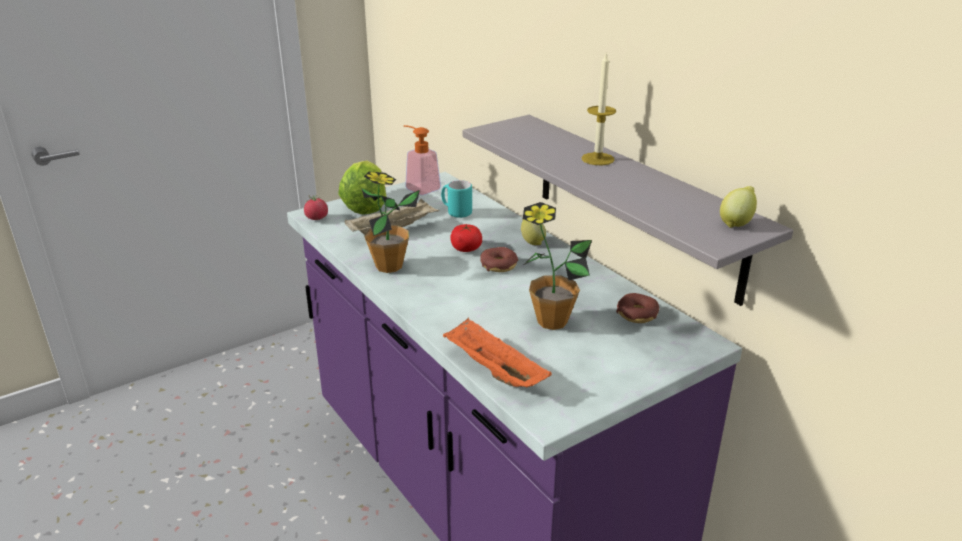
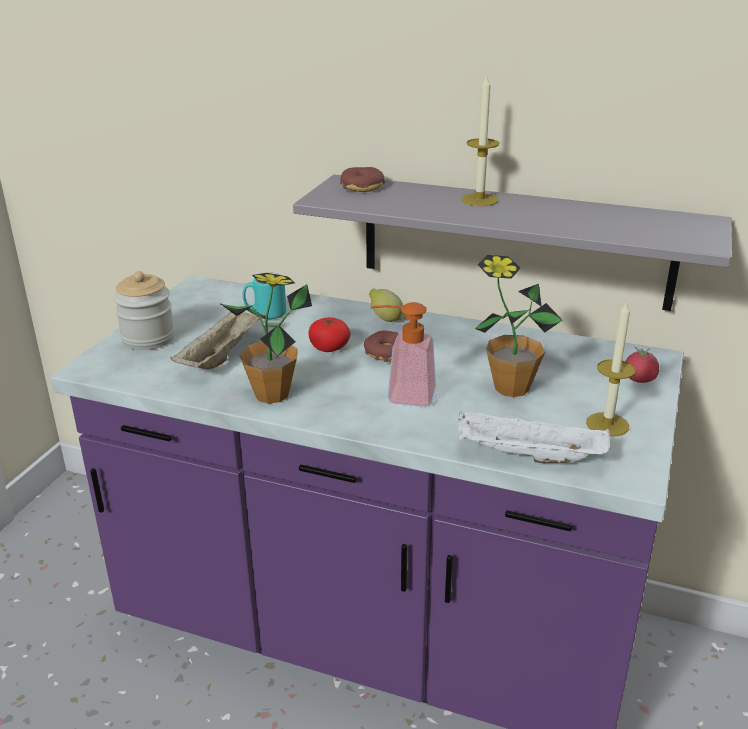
camera: 35 degrees left, 0 degrees up
tomato [304,195,328,220] -> tomato moved to [625,347,659,383]
lettuce [338,160,387,215] -> jar [114,271,175,350]
soap dispenser [404,125,441,195] -> soap dispenser moved to [370,302,436,407]
orange tray [443,318,552,388] -> white tray [457,410,610,463]
donut [616,293,659,323] -> donut moved to [340,167,385,192]
lemon [720,186,757,228] -> none
none -> candle [586,300,635,437]

